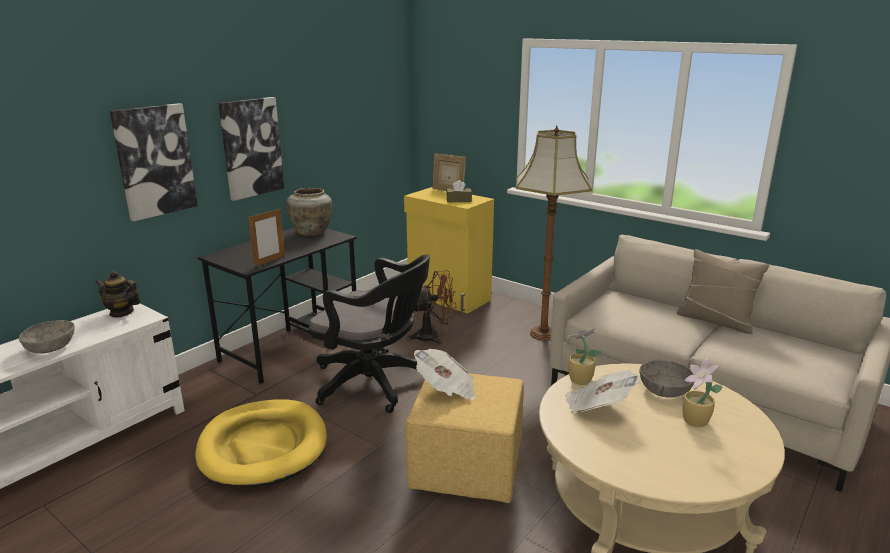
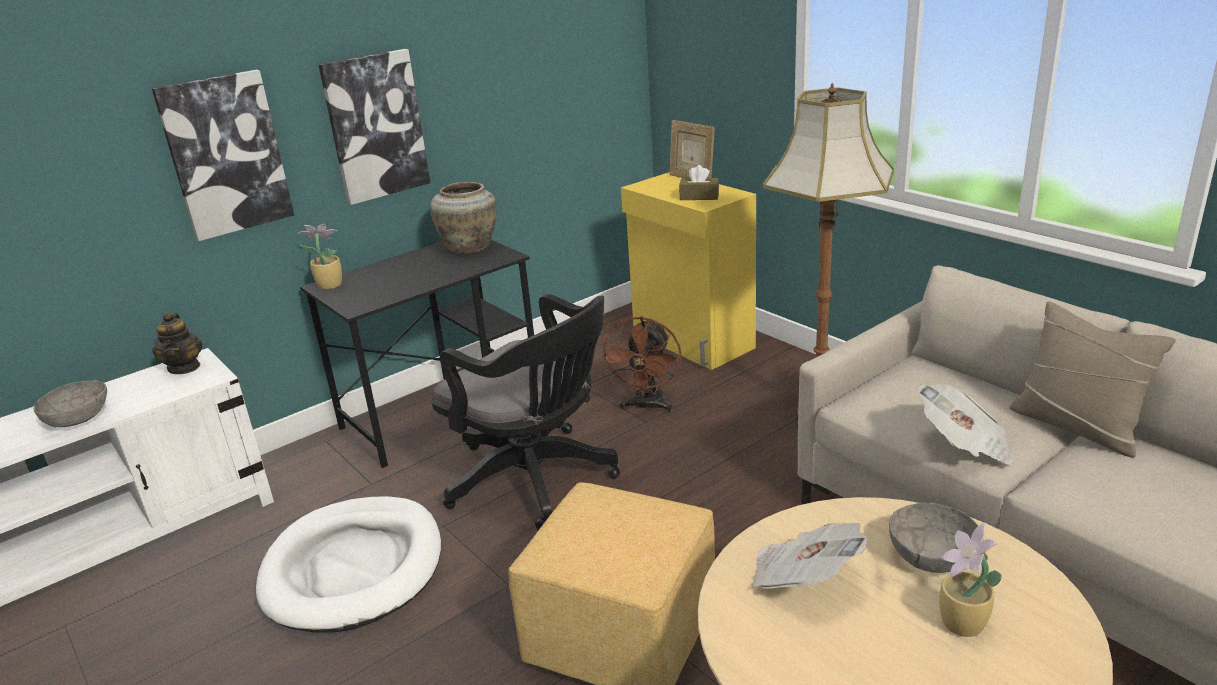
camera: 15 degrees right, 5 degrees up
teapot [95,271,140,317] -> teapot turned 135 degrees counterclockwise [152,313,203,374]
yellow dog bed [195,399,327,487] -> white dog bed [256,496,441,633]
picture frame [248,209,285,267] -> none
brown fan [406,270,456,345] -> brown fan turned 105 degrees clockwise [600,316,682,413]
newspaper [414,349,475,400] -> newspaper moved to [918,384,1013,465]
potted plant [568,328,602,385] -> potted plant moved to [298,224,342,290]

